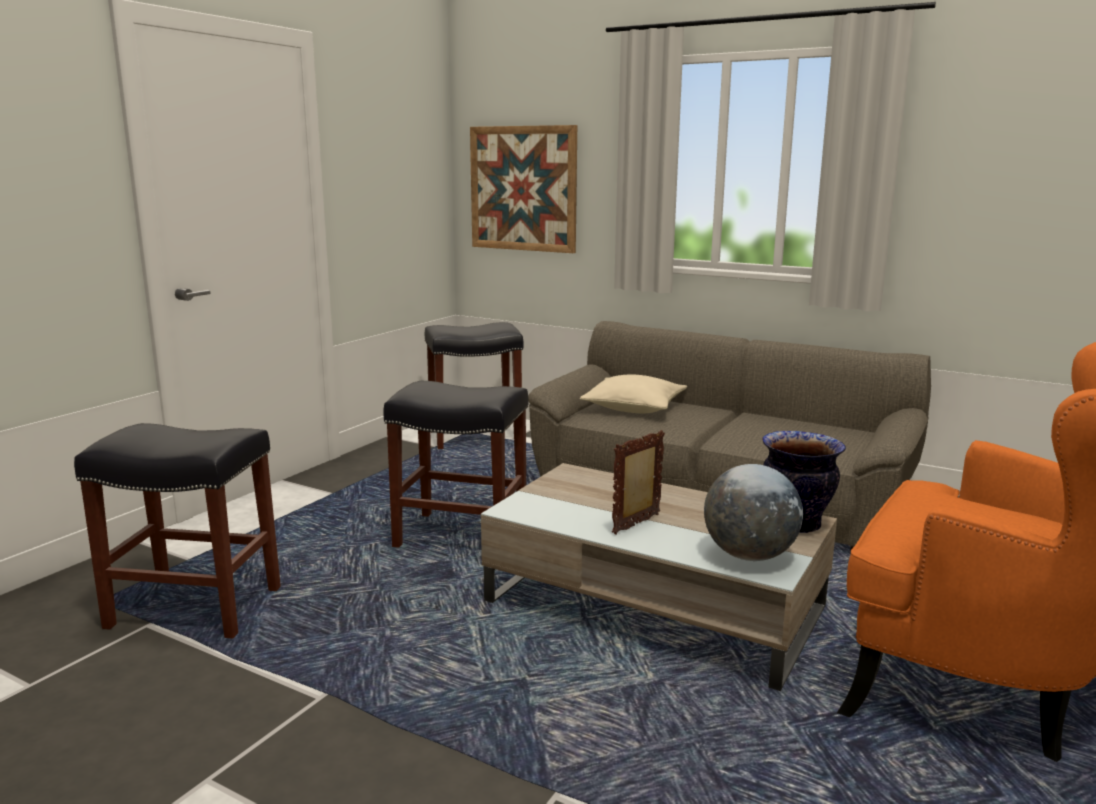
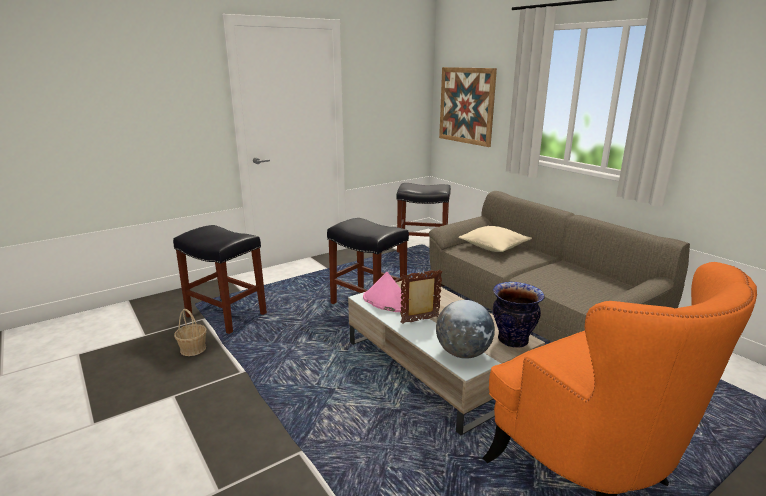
camera: 25 degrees right, 5 degrees up
none -> basket [174,309,207,356]
none -> pink hat [363,272,406,312]

